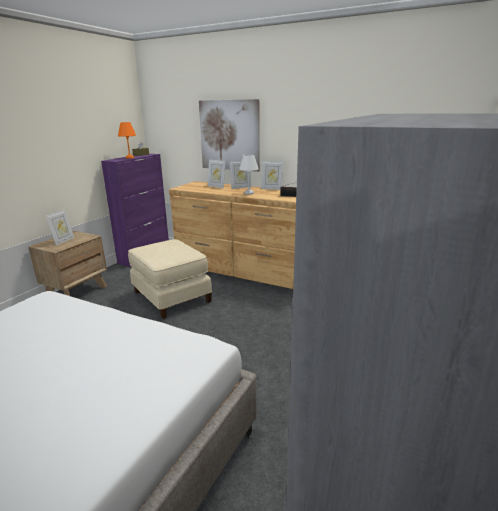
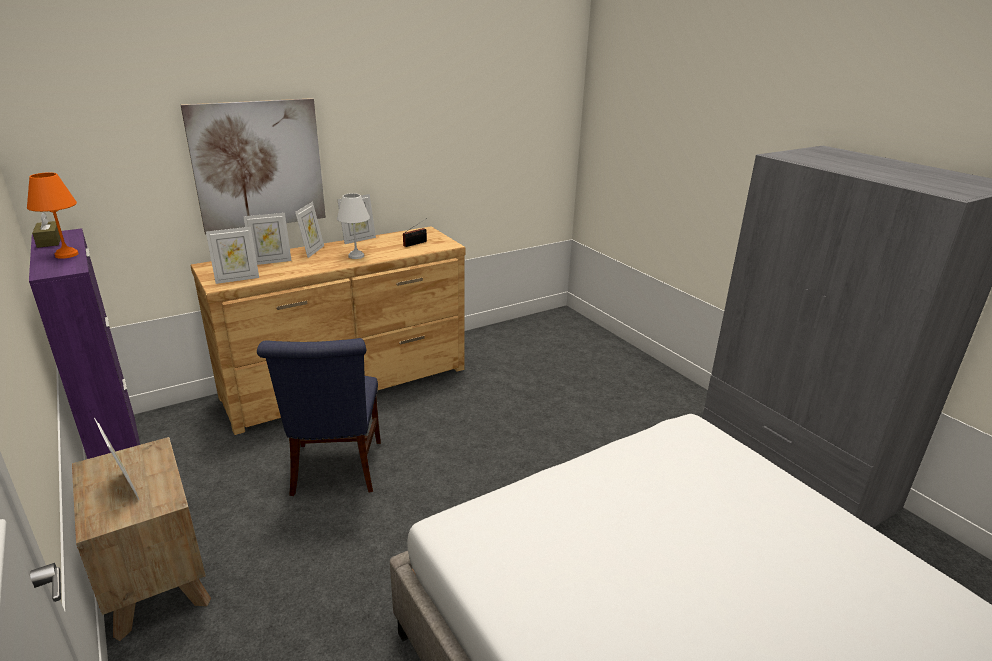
camera: 60 degrees left, 5 degrees up
beige ottoman [128,239,212,319] -> blue chair [257,338,381,496]
none -> picture frame [206,227,259,284]

